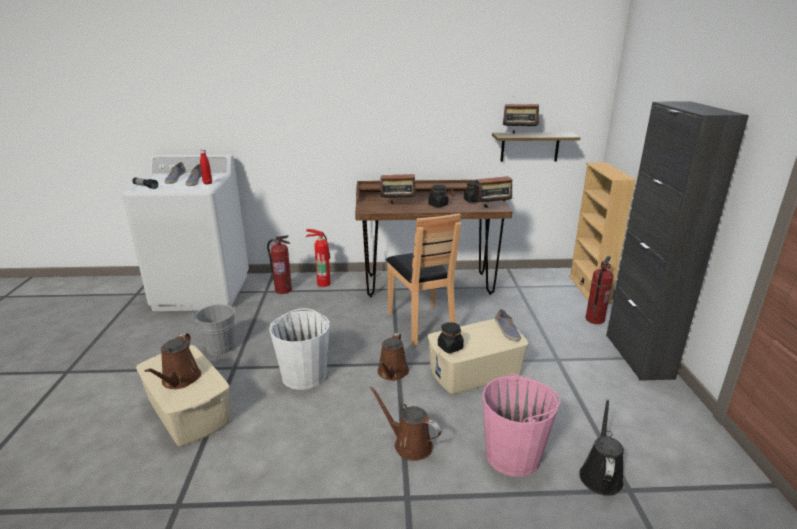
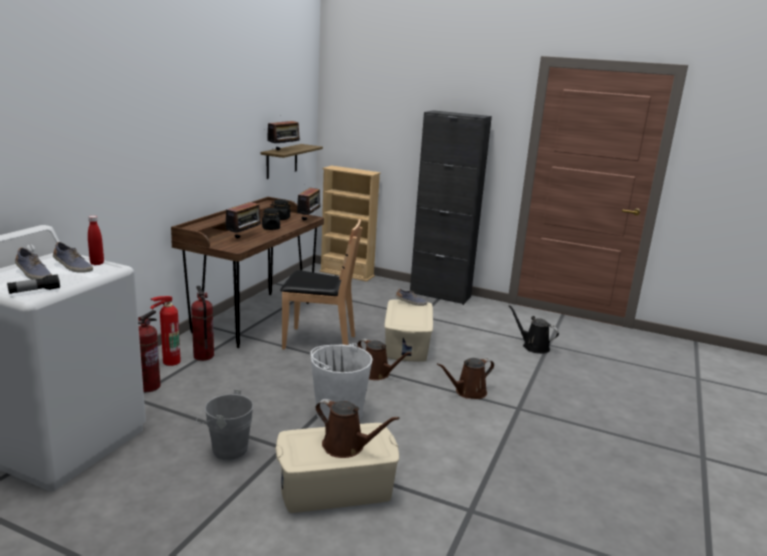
camera: 65 degrees left, 5 degrees down
black jar [438,322,464,353] -> none
pink bucket [482,373,561,477] -> none
fire extinguisher [585,256,613,324] -> fire extinguisher moved to [191,286,214,361]

